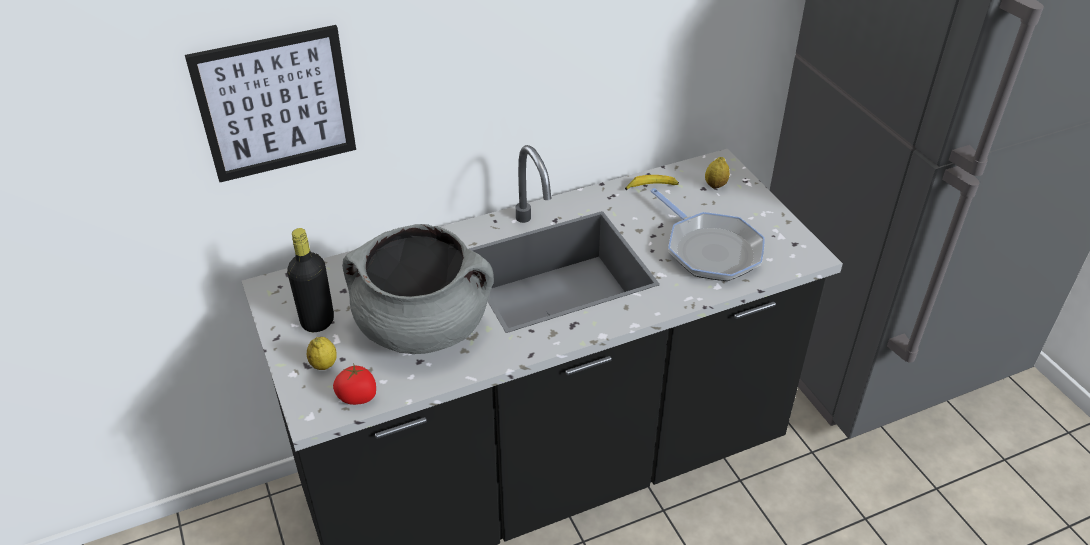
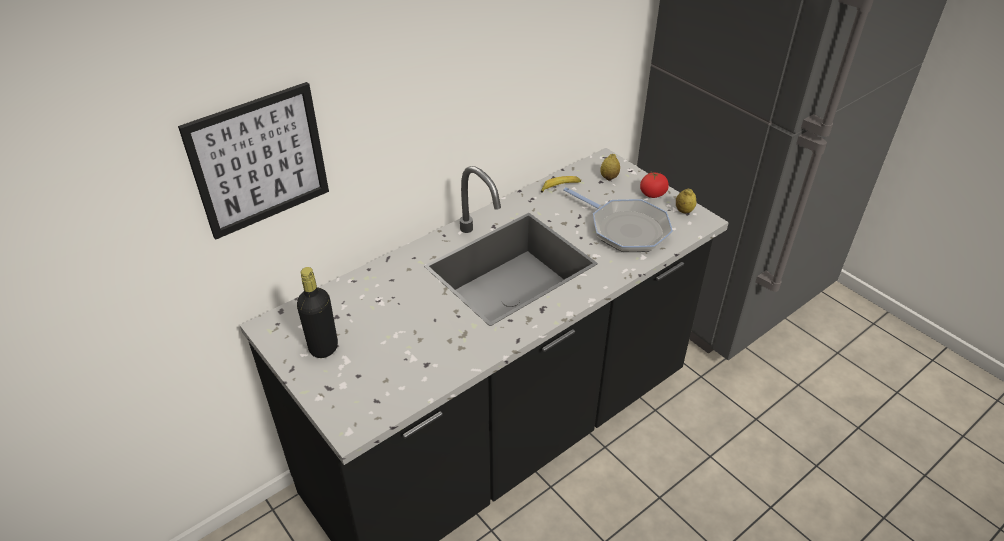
camera: 15 degrees left, 0 degrees up
lemon [307,337,337,370] -> lemon moved to [676,189,696,213]
tomato [333,364,376,405] -> tomato moved to [640,172,669,198]
grey cooking pot [342,224,494,354] -> none

